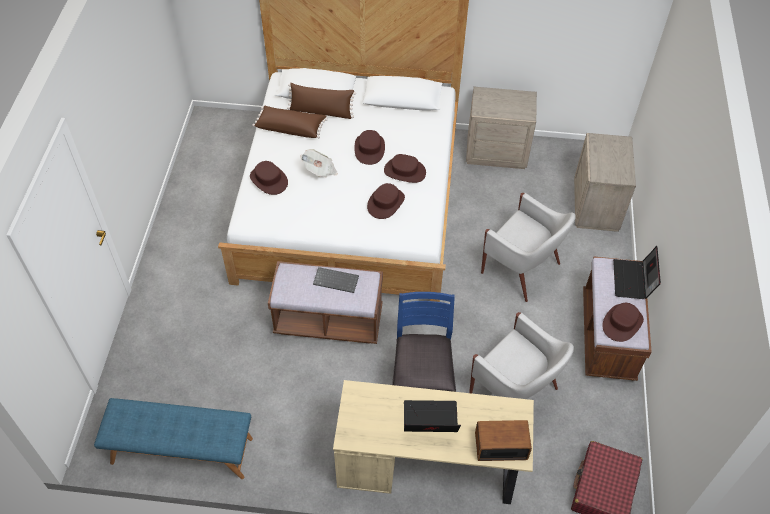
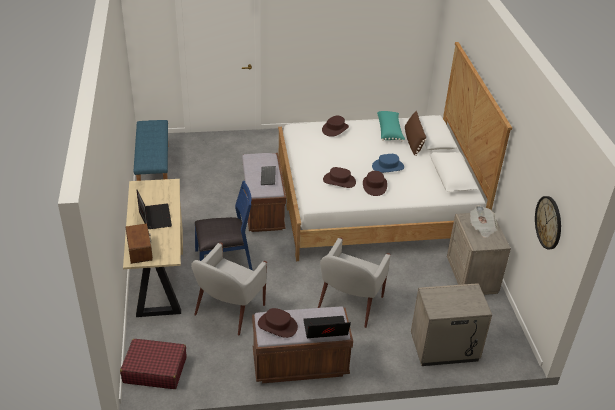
camera: 75 degrees right, 15 degrees down
brown pillow [252,106,328,138] -> turquoise pillow [377,111,405,142]
newspaper [300,149,338,177] -> newspaper moved to [470,205,497,238]
brown hat [355,130,385,165] -> blue hat [372,154,404,173]
none -> wall clock [535,196,561,249]

